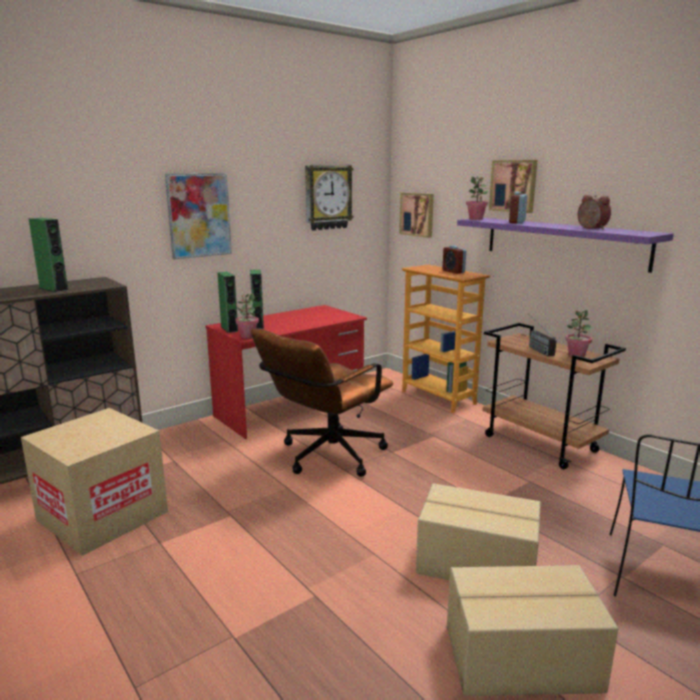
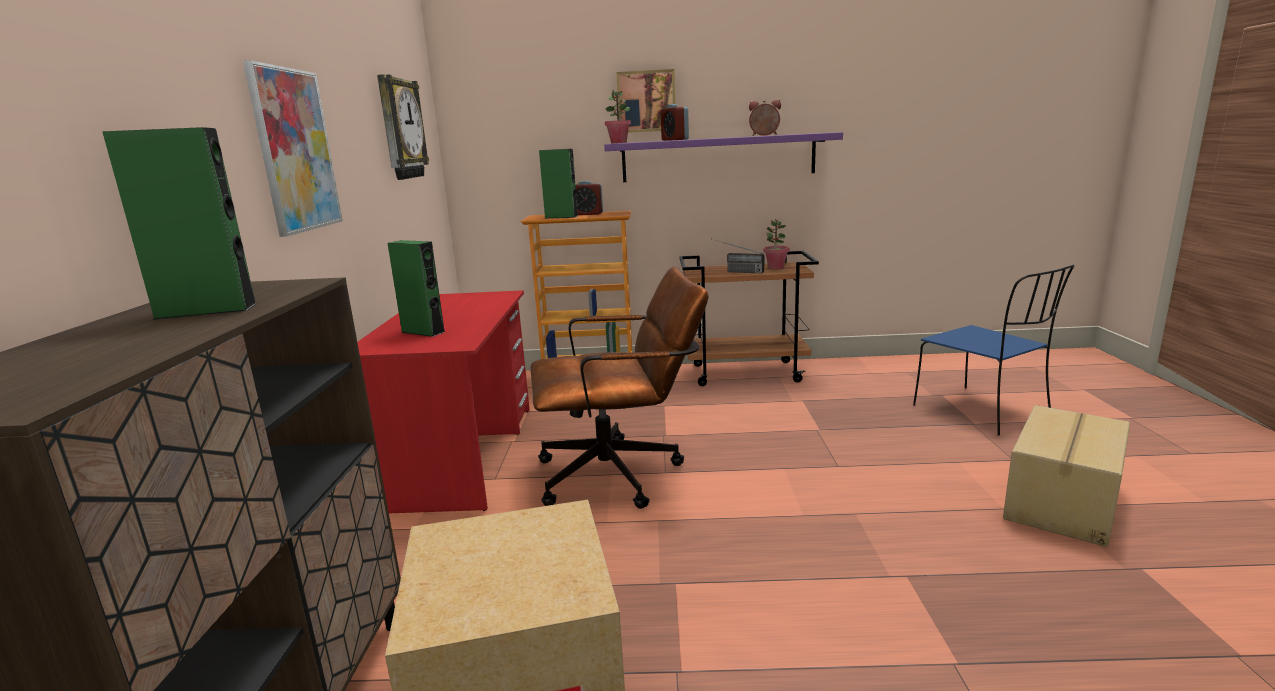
camera: 50 degrees left, 0 degrees up
green speaker [218,272,238,333] -> green speaker moved to [539,149,578,218]
potted plant [235,294,259,339] -> none
brown office chair [251,329,393,477] -> brown office chair turned 90 degrees counterclockwise [530,267,709,509]
picture [399,193,434,238] -> none
cardboard box [416,483,541,580] -> none

